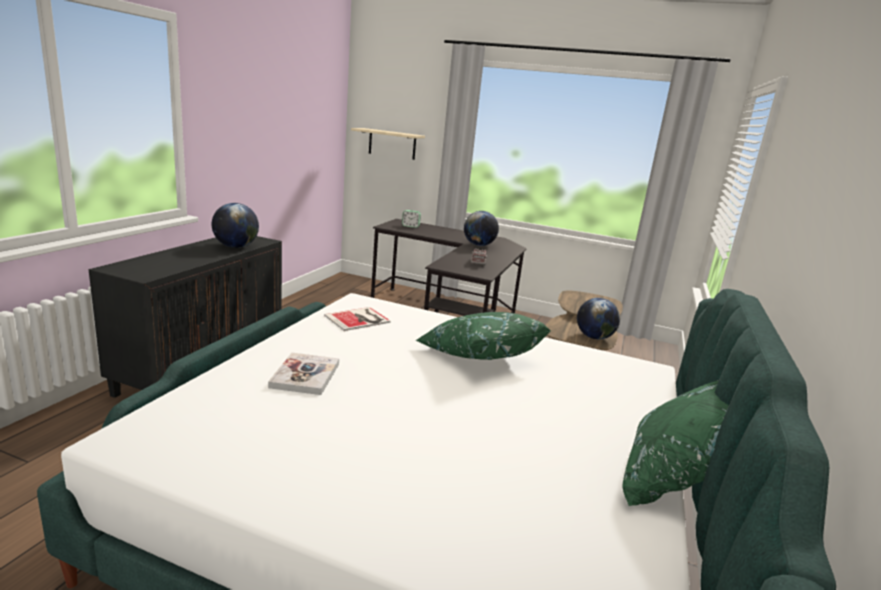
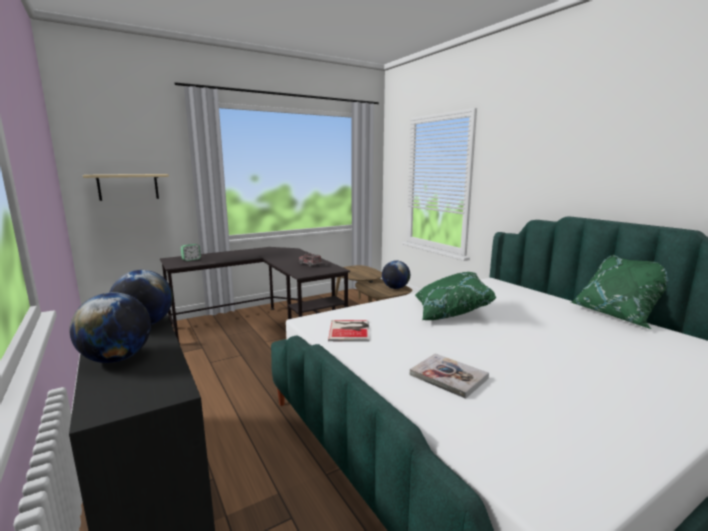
camera: 50 degrees left, 5 degrees down
globe [464,211,499,246] -> globe moved to [70,292,151,363]

